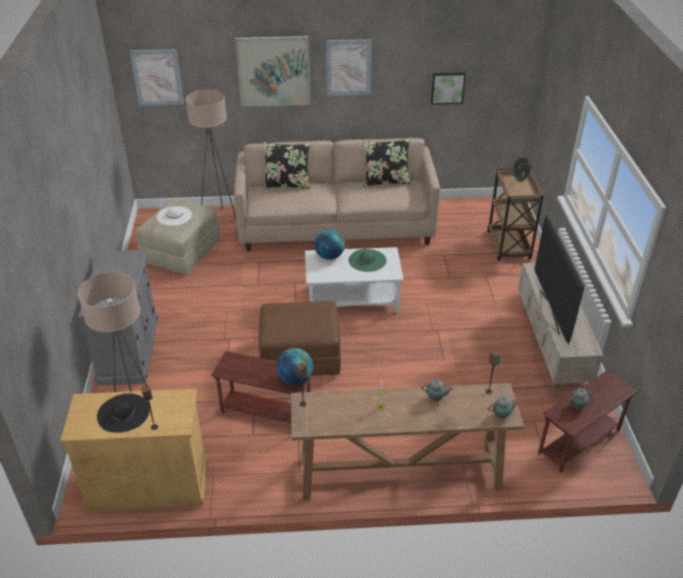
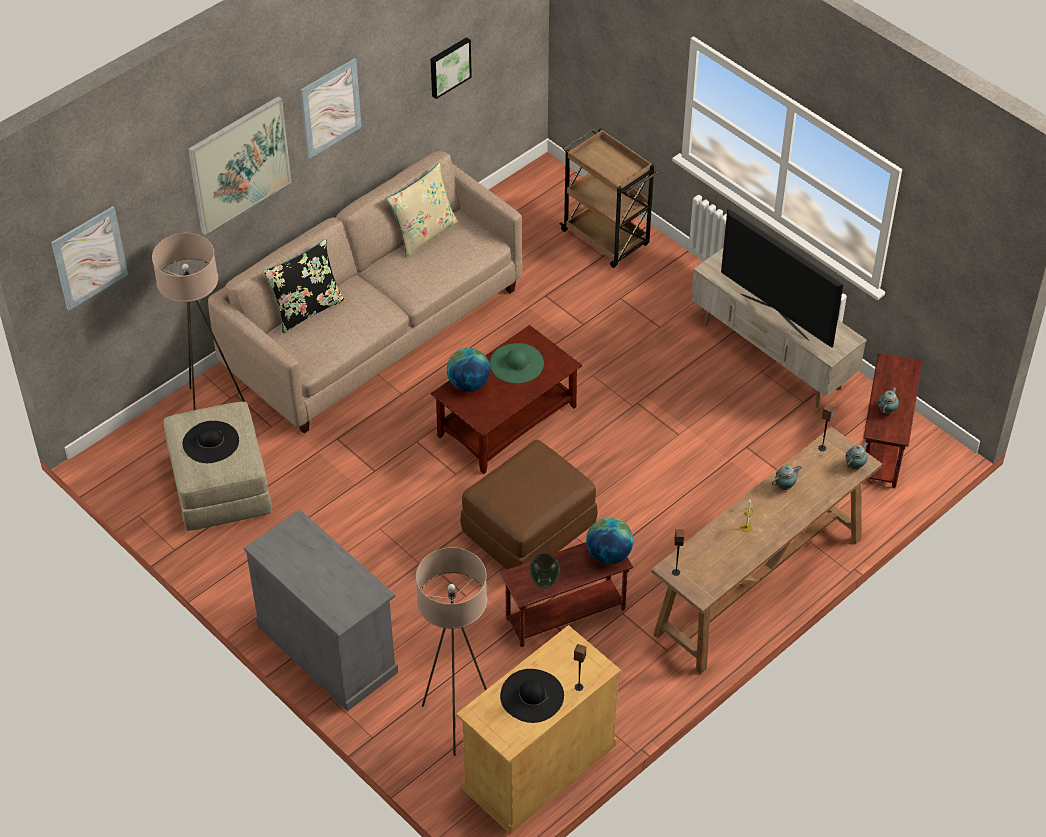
camera: 40 degrees left, 10 degrees up
white hat [157,206,192,226] -> black hat [182,421,239,463]
white coffee table [305,247,404,313] -> brown coffee table [431,325,582,474]
black pillow [363,139,411,187] -> beige pillow [386,163,458,258]
vase [513,157,532,182] -> vase moved to [529,553,560,589]

